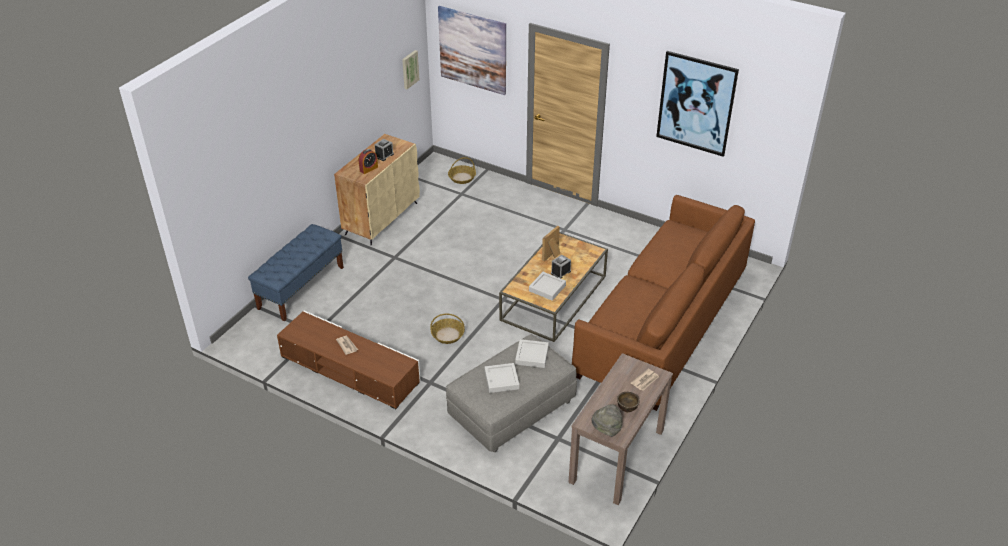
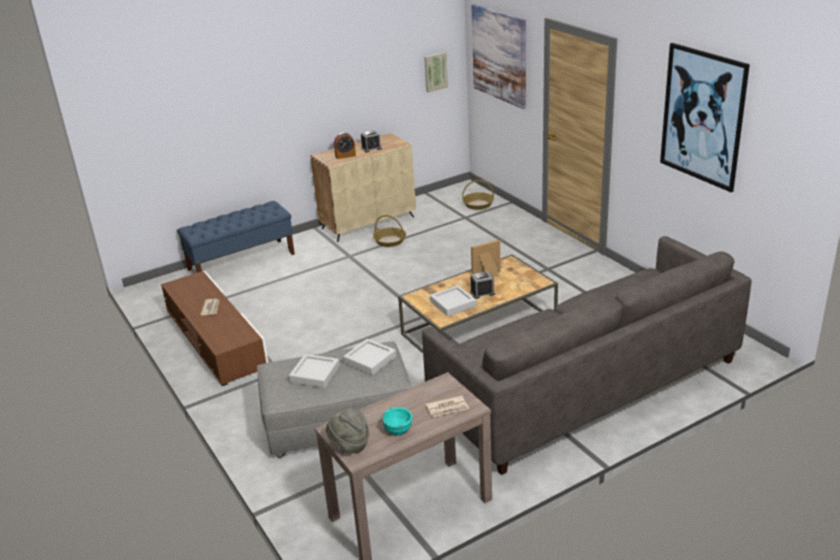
camera: 30 degrees right, 10 degrees down
basket [430,313,465,344] -> basket moved to [373,215,406,247]
brown sofa [572,195,755,411] -> grey sofa [422,236,751,475]
brown bowl [617,392,640,412] -> turquoise bowl [382,407,413,435]

